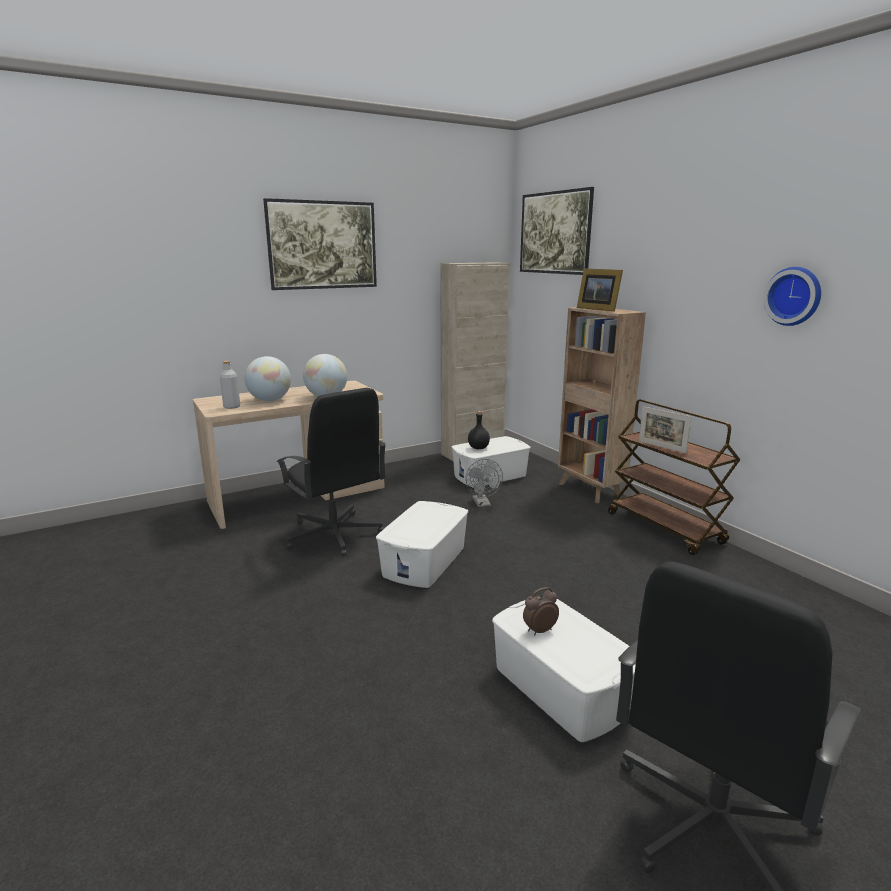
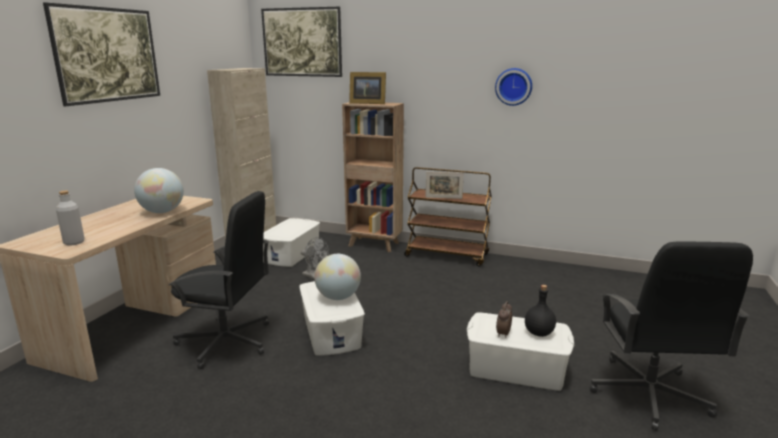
camera: 40 degrees left, 0 degrees up
globe [245,356,291,401] -> globe moved to [314,254,361,300]
black bottle [468,411,490,449] -> black bottle moved to [525,285,556,337]

